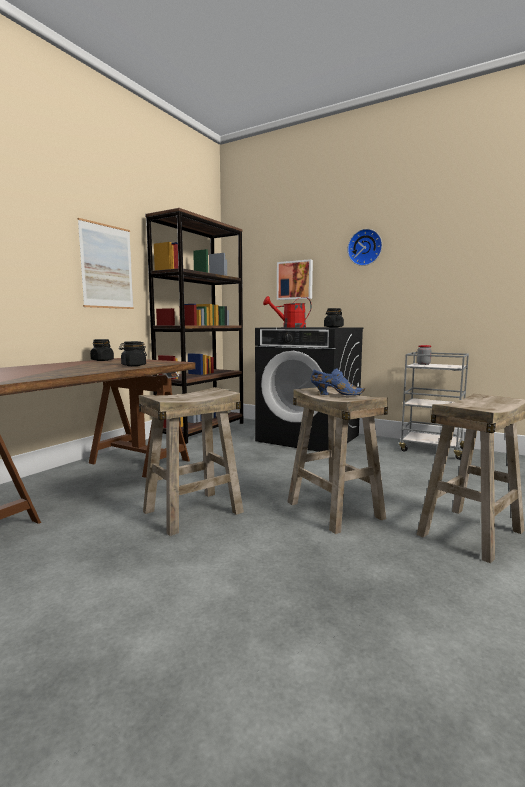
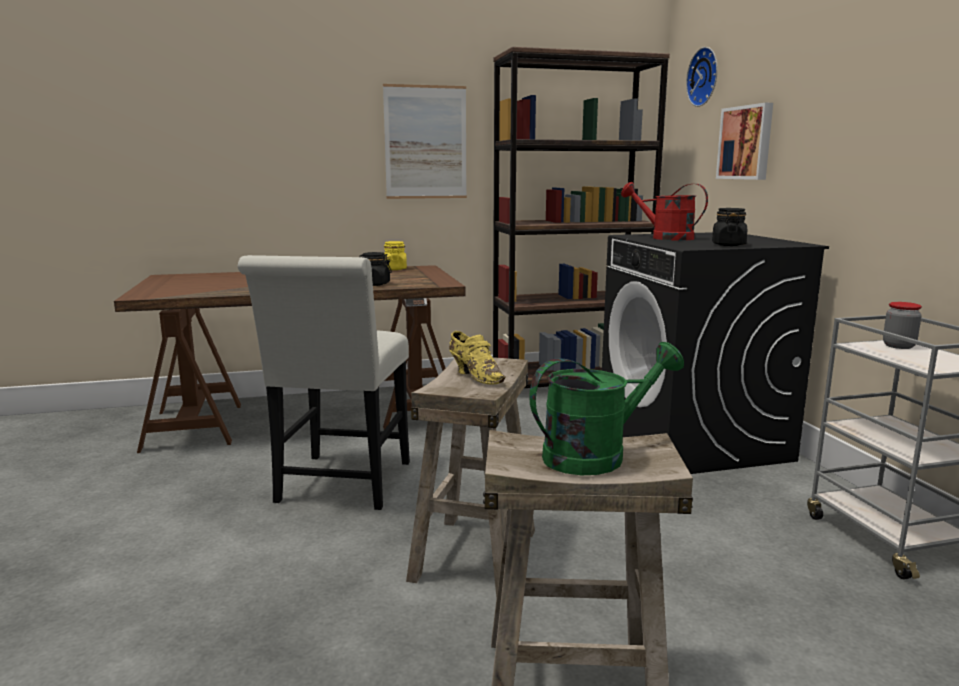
camera: 45 degrees right, 5 degrees up
black jar [90,339,114,361] -> yellow jar [384,241,407,270]
beige stool [139,387,244,536] -> white chair [238,255,410,510]
blue shoe [311,368,365,395] -> yellow shoe [449,331,506,385]
wall clock [348,229,382,266] -> wall clock moved to [686,47,718,107]
none -> green watering can [529,342,684,475]

